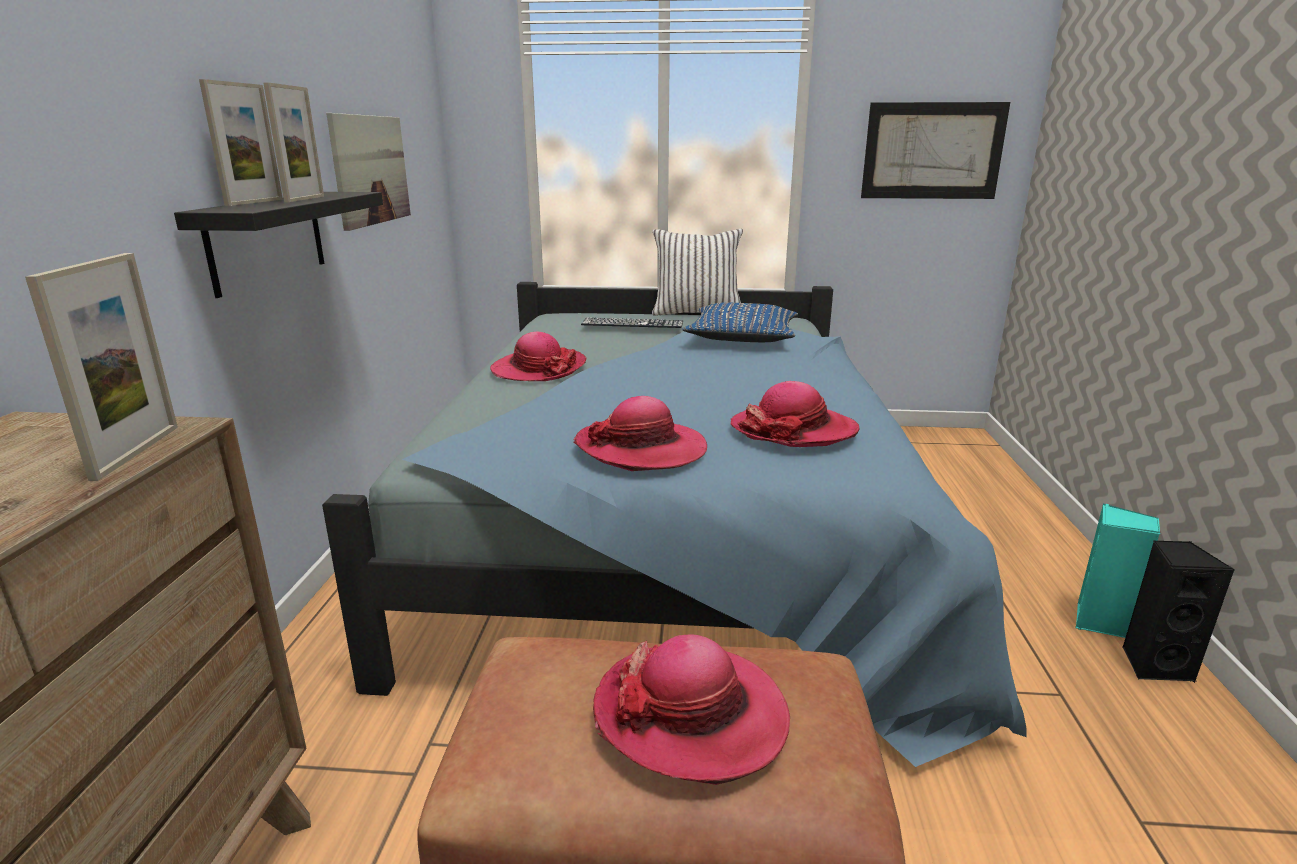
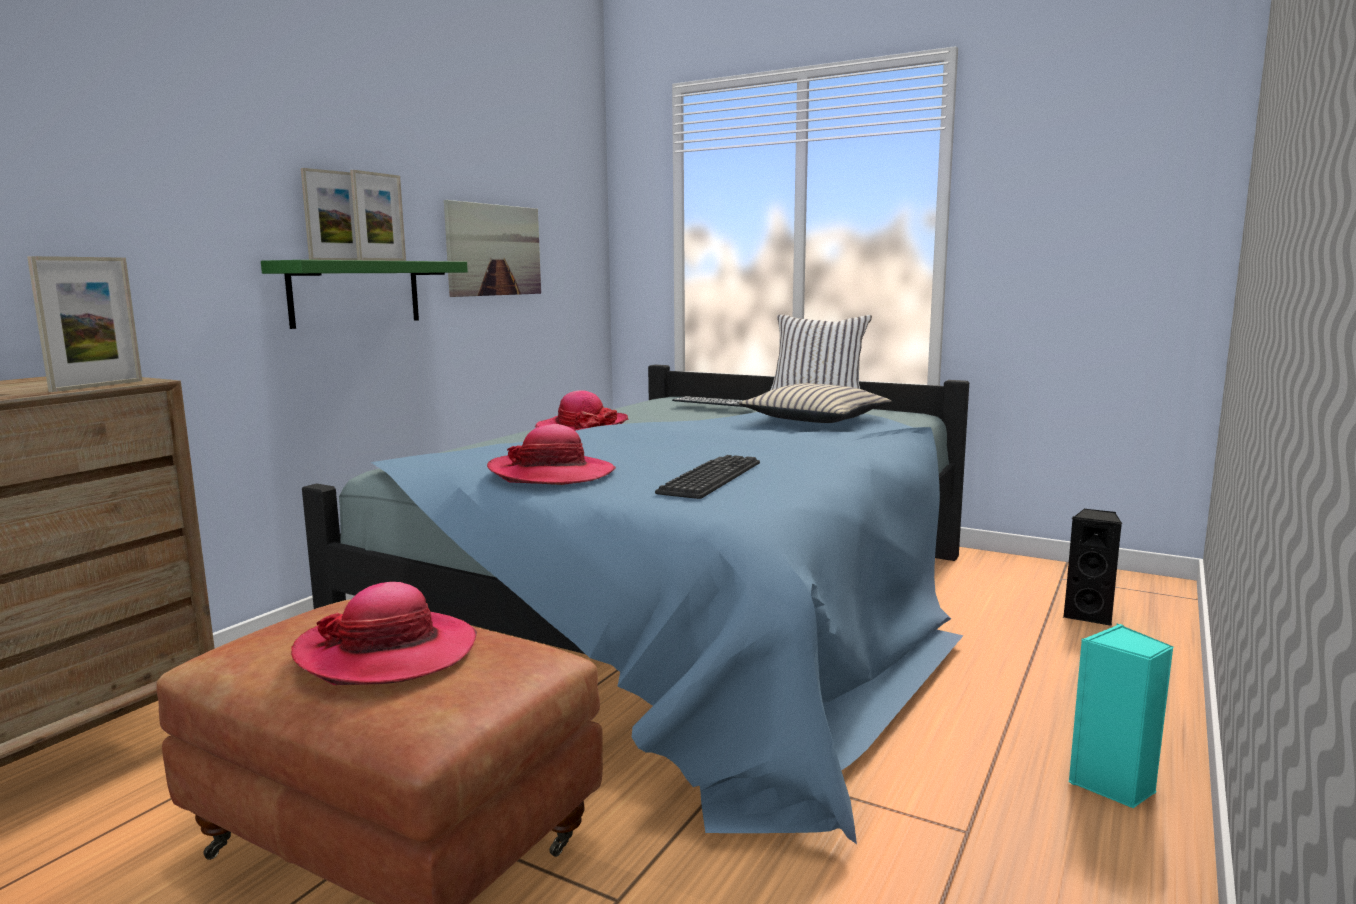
camera: 25 degrees right, 10 degrees down
black shelf [174,192,383,298] -> green shelf [261,260,468,329]
blue pillow [682,302,798,342] -> beige pillow [739,383,891,423]
hat [731,381,859,447] -> keyboard [655,455,760,499]
picture [861,102,1010,199] -> none
black speaker [1122,540,1235,683] -> black speaker moved to [1063,508,1122,626]

